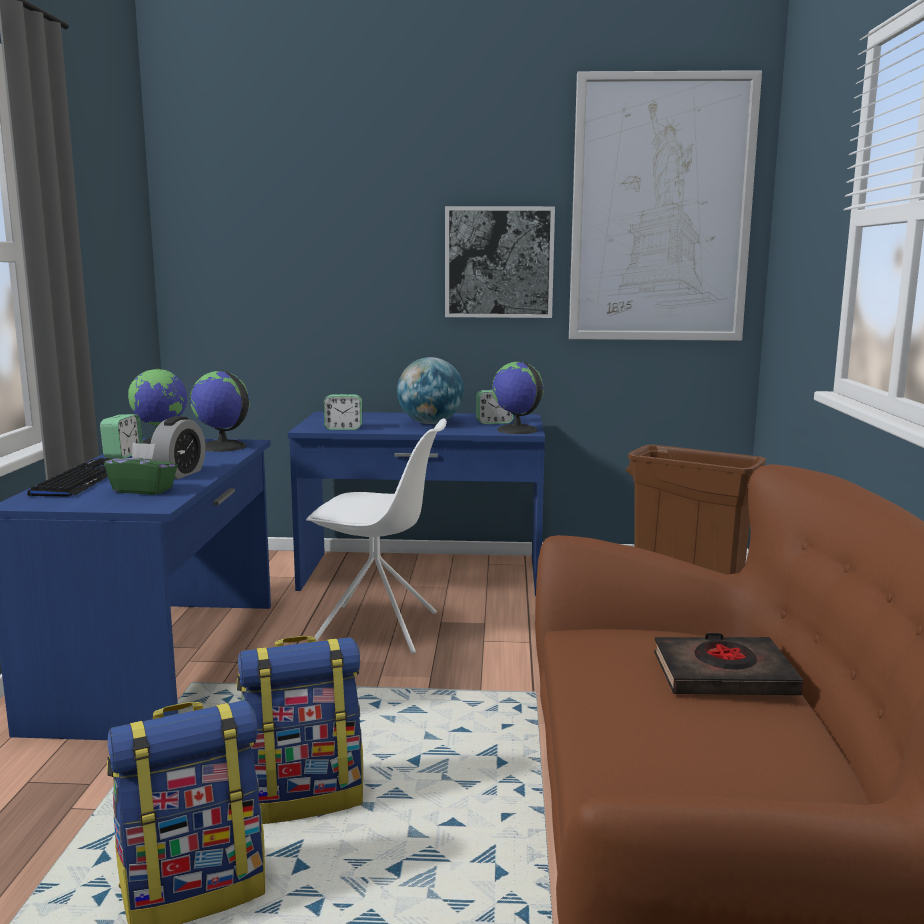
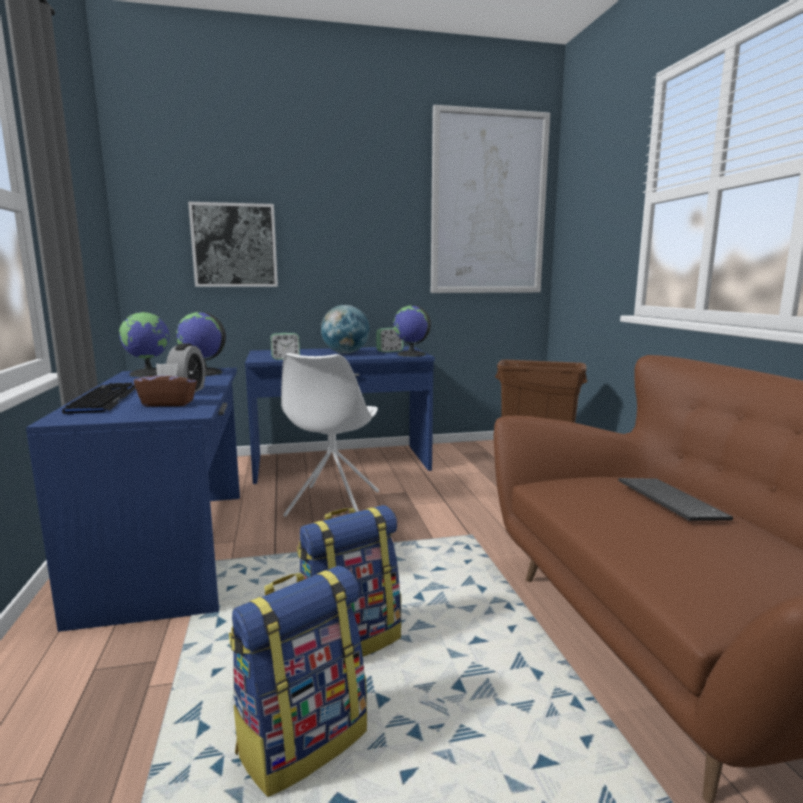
camera: 15 degrees left, 0 degrees up
alarm clock [100,414,143,459] -> none
green tissue box [104,443,178,495] -> brown tissue box [134,363,197,407]
white chair [306,418,447,654] -> white chair turned 105 degrees clockwise [281,353,379,517]
picture [445,206,555,318] -> picture moved to [188,202,278,287]
black book [654,633,803,695] -> keyboard [618,478,733,521]

